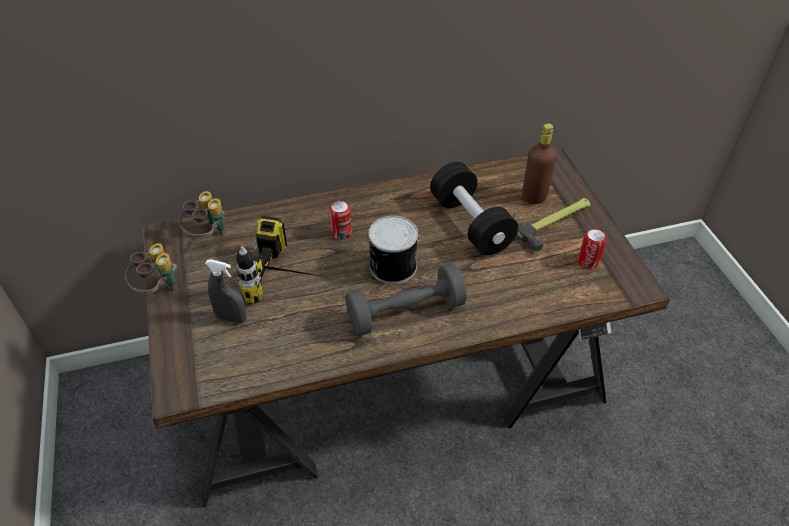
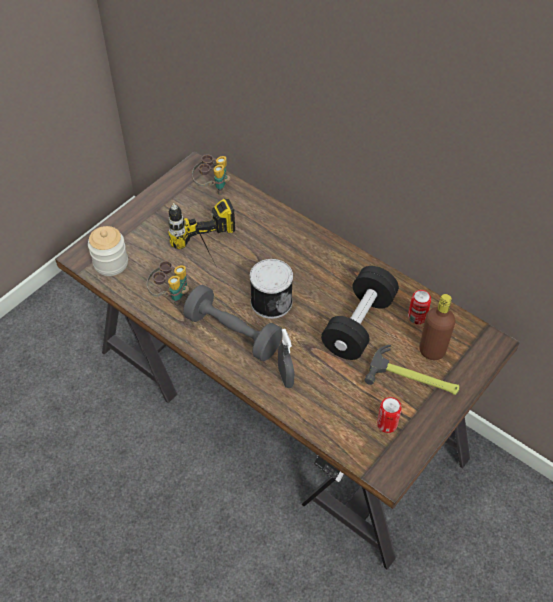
camera: 55 degrees right, 5 degrees up
binoculars [125,243,178,294] -> binoculars moved to [147,261,189,306]
grey spray bottle [205,259,247,324] -> grey spray bottle moved to [278,329,294,388]
can [330,200,352,240] -> can moved to [408,290,431,324]
none -> jar [88,226,128,276]

